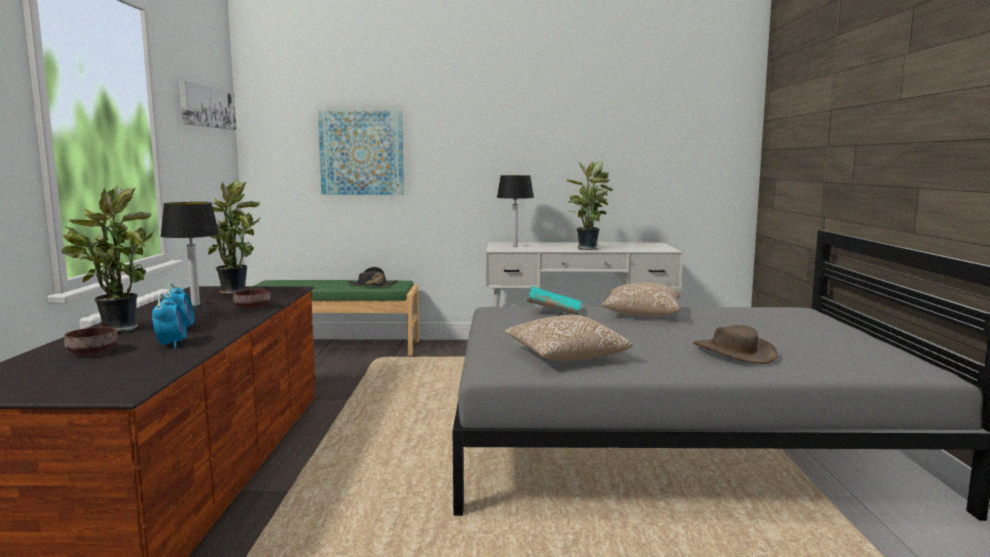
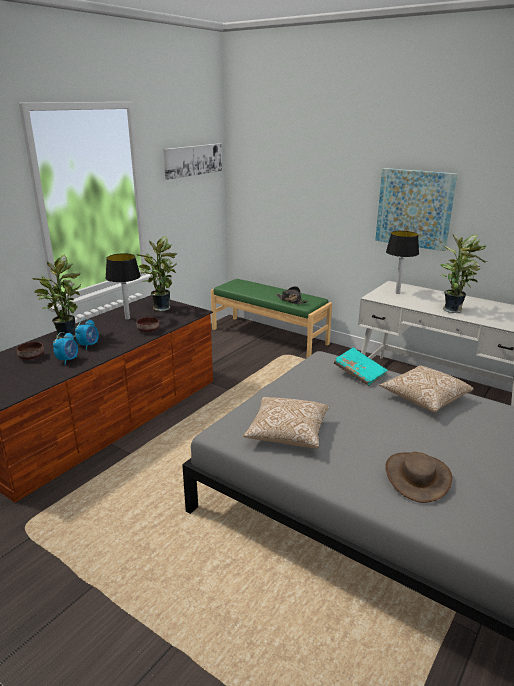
camera: 35 degrees right, 15 degrees up
picture [318,110,404,195] -> picture moved to [375,168,457,251]

